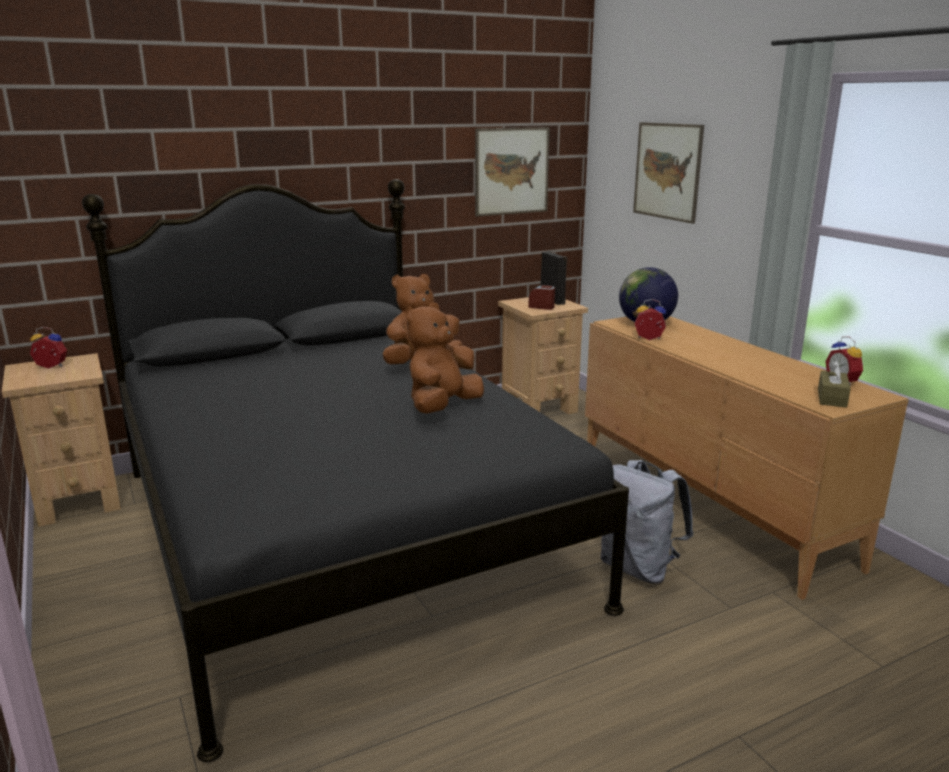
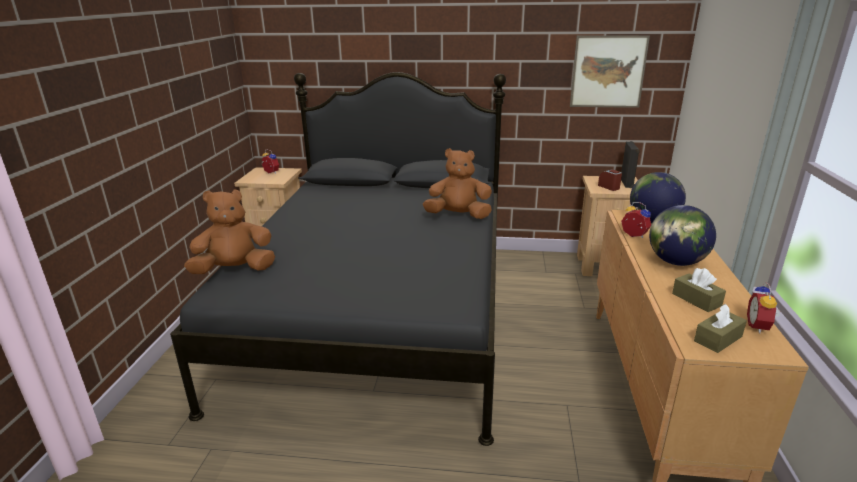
camera: 35 degrees right, 5 degrees up
brown plush toy [405,302,484,413] -> brown plush toy moved to [184,189,275,274]
grey backpack [600,460,694,584] -> none
picture [633,122,704,224] -> none
none -> globe [649,205,716,266]
none -> brown tissue box [672,268,726,312]

